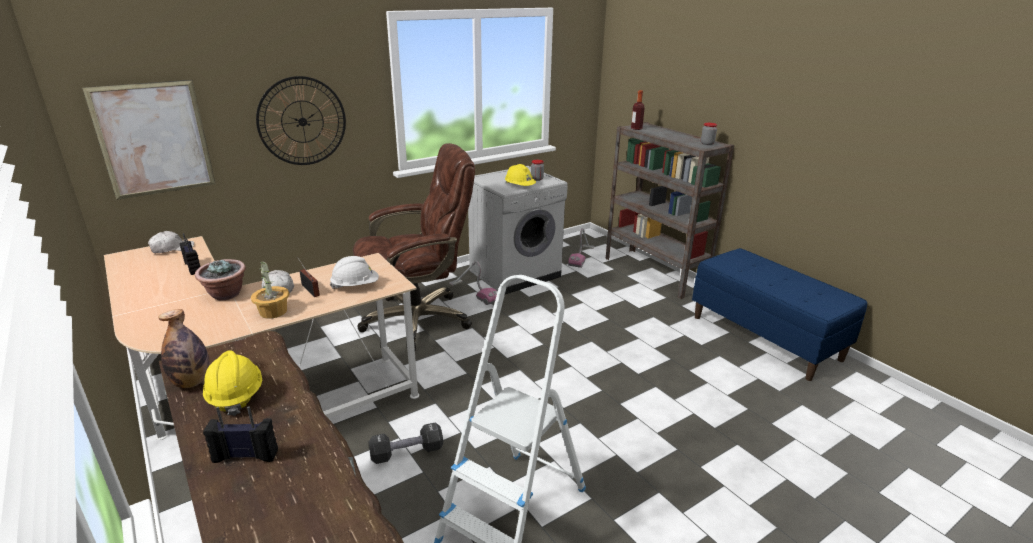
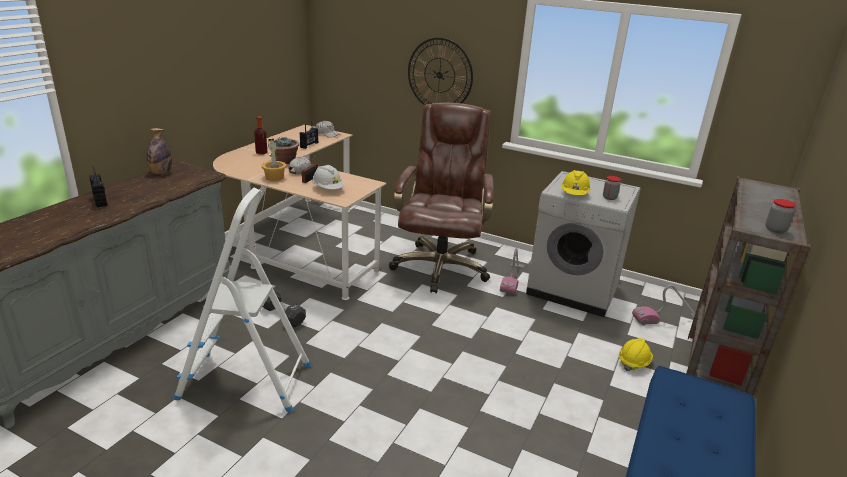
camera: 60 degrees right, 0 degrees up
picture [82,80,216,200] -> none
yellow hard hat [203,350,262,416] -> yellow hard hat moved to [619,338,653,372]
brown office chair [353,143,475,351] -> brown office chair turned 120 degrees counterclockwise [389,103,494,293]
bottle [631,90,645,130] -> bottle moved to [254,116,268,155]

